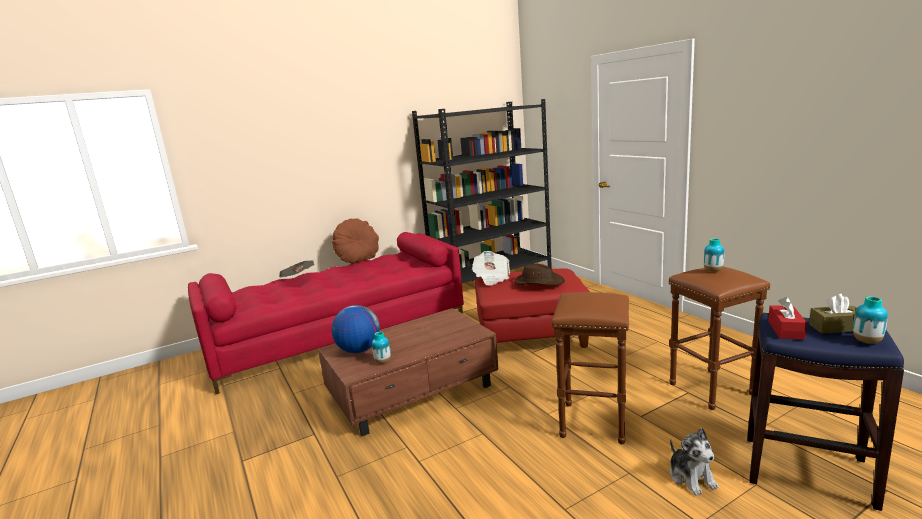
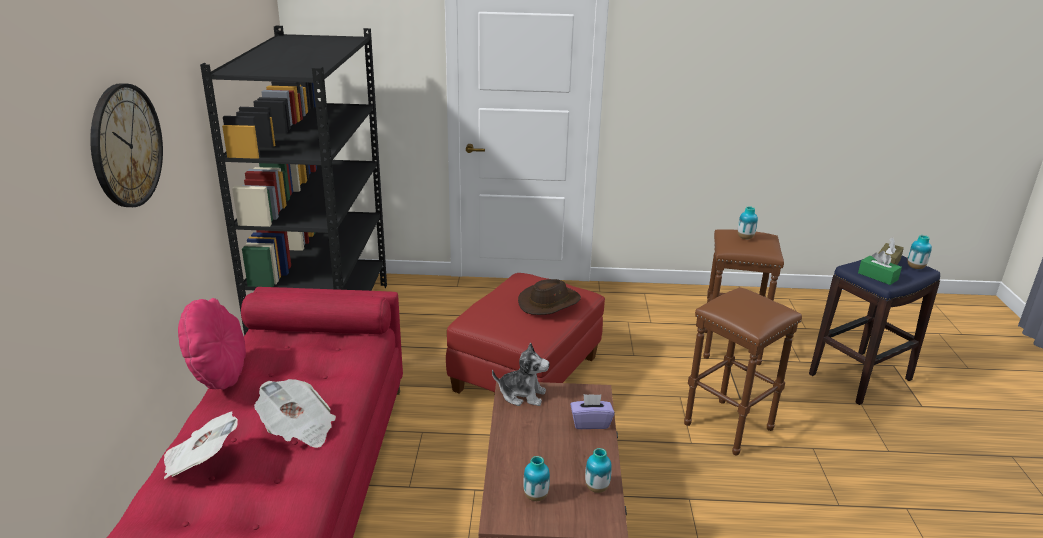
camera: 60 degrees left, 10 degrees up
globe [331,305,380,353] -> vase [523,456,550,501]
brown pillow [332,218,379,264] -> pink pillow [178,298,246,390]
newspaper [472,251,510,286] -> newspaper moved to [254,379,336,448]
plush toy [670,428,719,496] -> plush toy moved to [492,343,550,406]
red tissue box [768,297,807,340] -> green tissue box [858,251,902,285]
none -> wall clock [90,83,163,207]
none -> purple tissue box [570,394,614,429]

